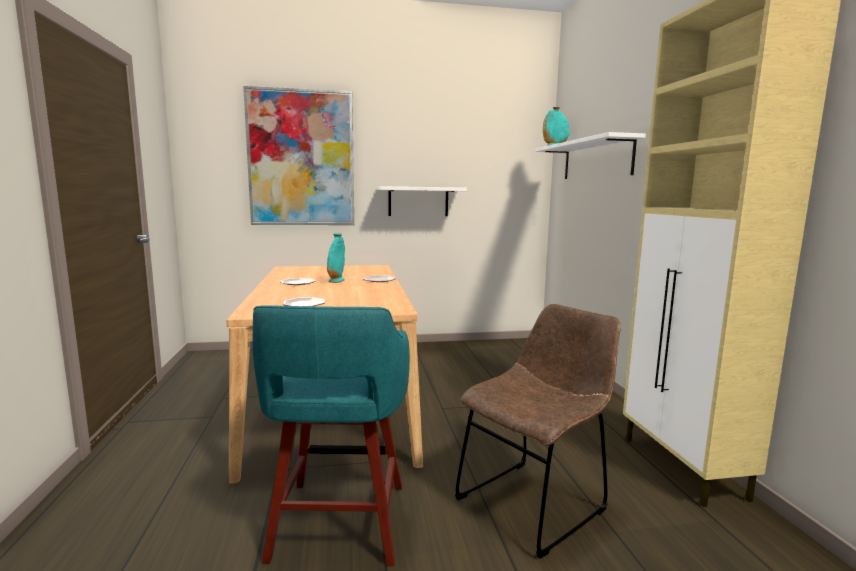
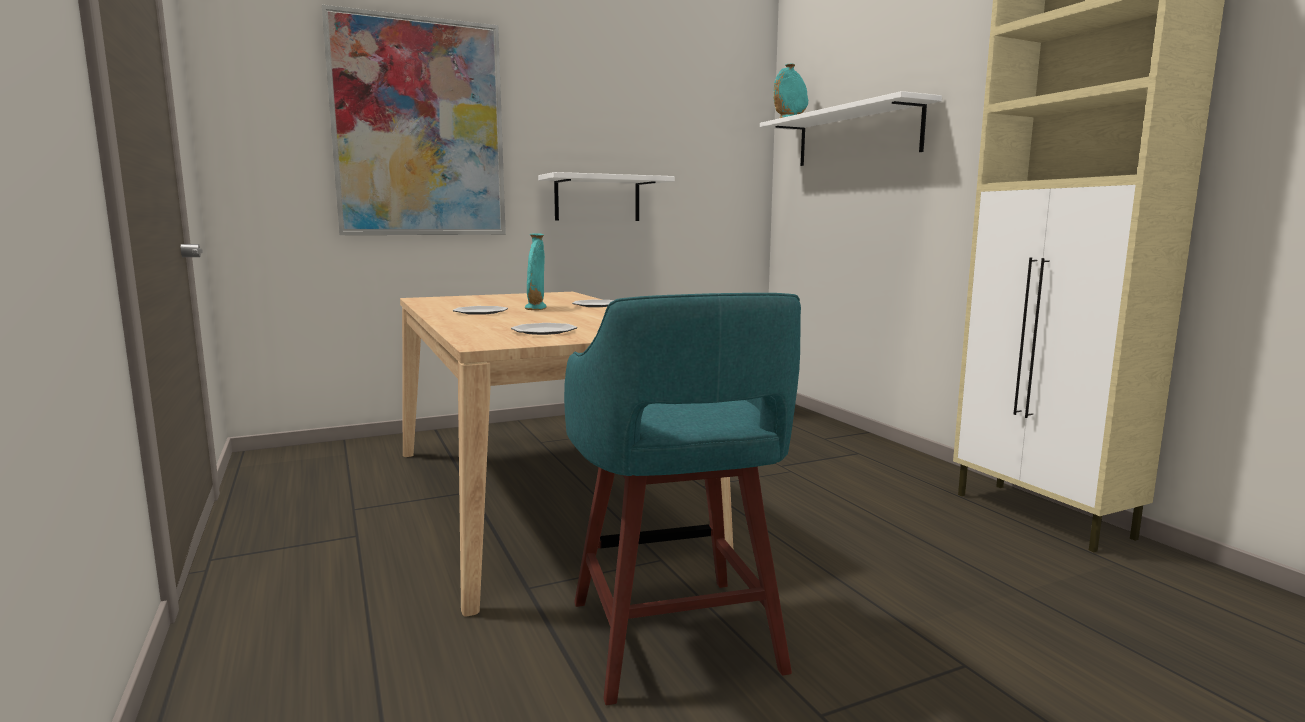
camera: 15 degrees left, 0 degrees up
brown chair [455,304,621,559] -> none

